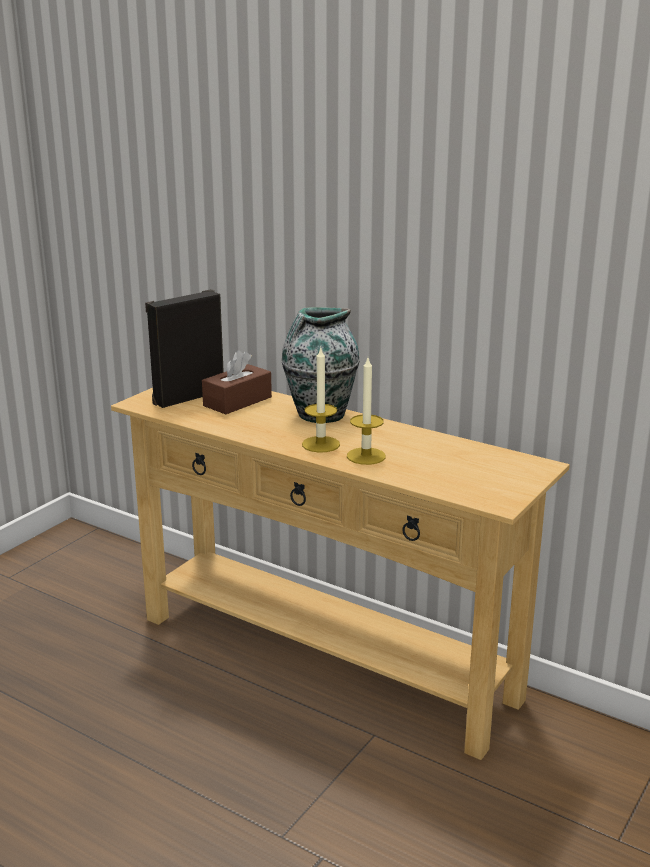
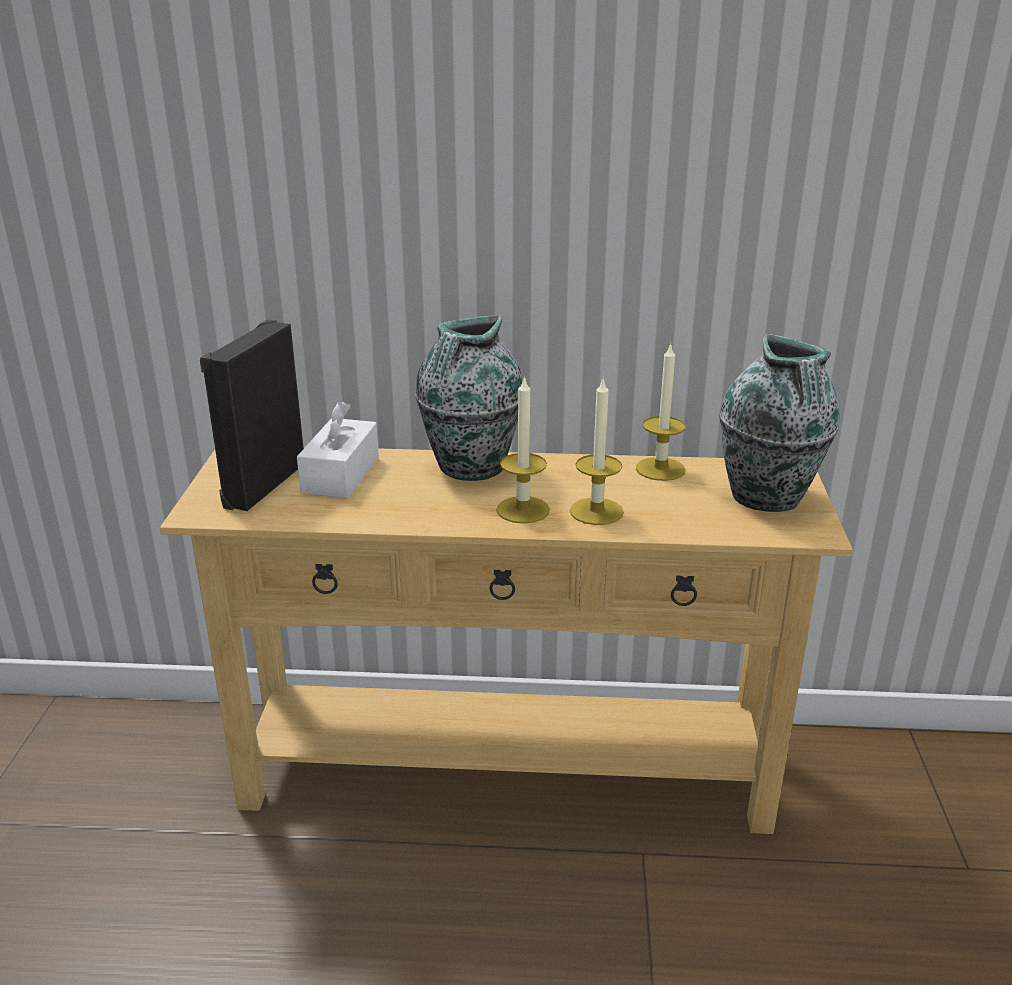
camera: 30 degrees left, 5 degrees up
brown tissue box [202,350,272,414] -> white tissue box [297,401,379,498]
none -> candle [636,342,686,481]
none -> vase [719,334,840,512]

